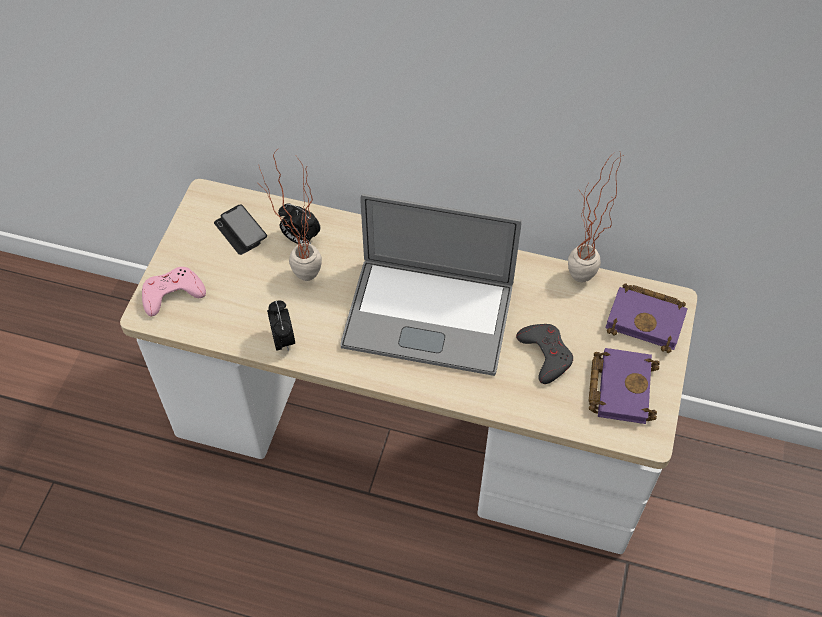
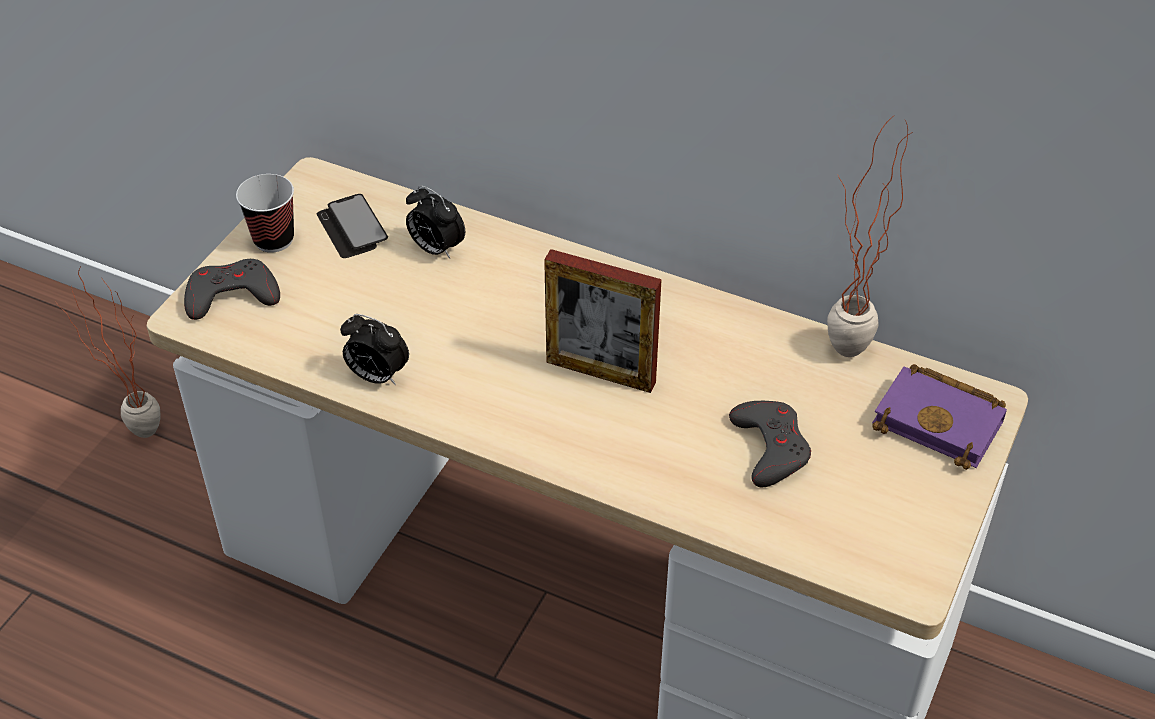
camera: 10 degrees right, 10 degrees down
pink game controller [142,267,206,316] -> grey game controller [184,259,280,320]
potted plant [259,149,322,281] -> potted plant moved to [57,266,161,438]
alarm clock [267,301,295,352] -> alarm clock turned 120 degrees clockwise [340,314,409,385]
laptop [341,194,522,376] -> picture frame [544,249,662,393]
purple book [589,348,659,424] -> none
none -> cup [236,174,294,253]

